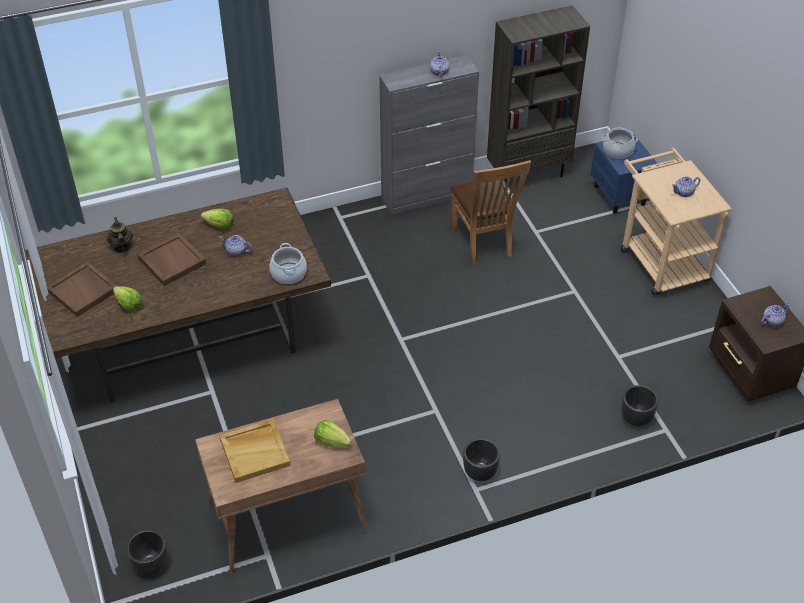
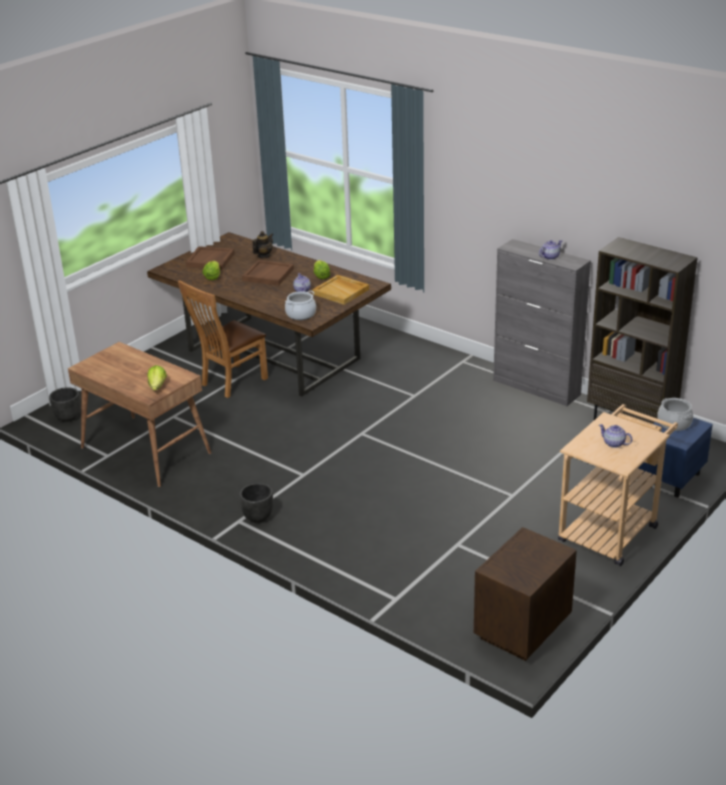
camera: 60 degrees right, 15 degrees down
beige tray [219,419,291,483] -> beige tray moved to [312,275,369,305]
brown chair [450,160,531,264] -> brown chair moved to [178,280,268,398]
black planter [621,385,658,426] -> none
teapot [761,304,790,327] -> none

